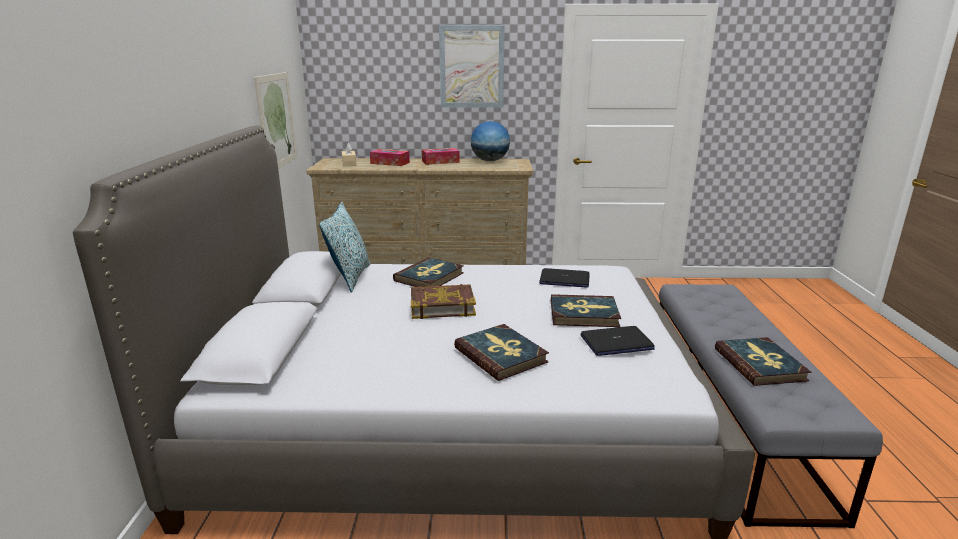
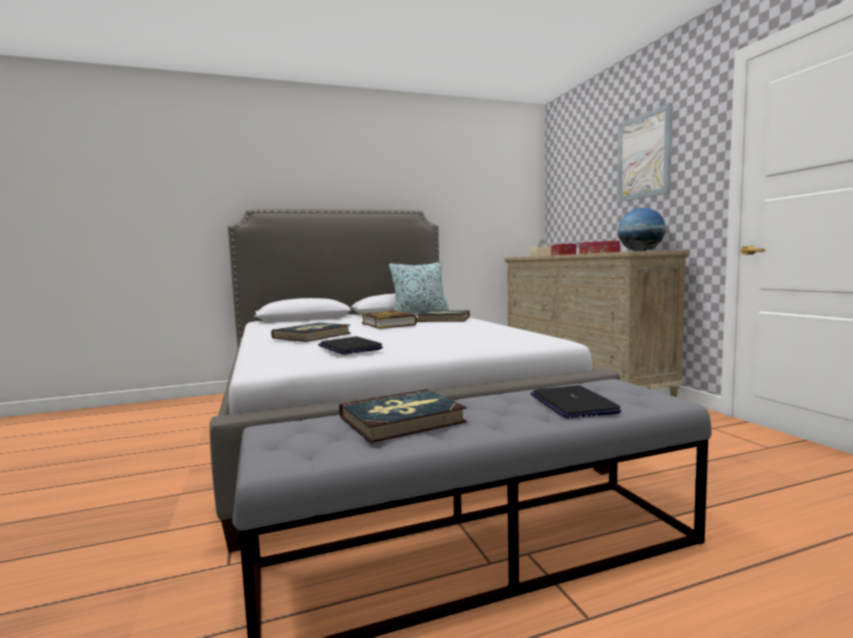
camera: 70 degrees right, 15 degrees down
picture [254,72,297,169] -> none
laptop [539,268,590,288] -> laptop moved to [530,385,622,419]
book [551,294,621,327] -> none

